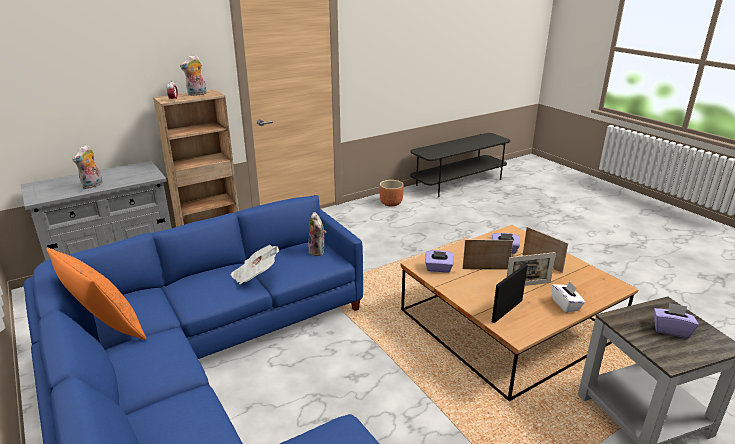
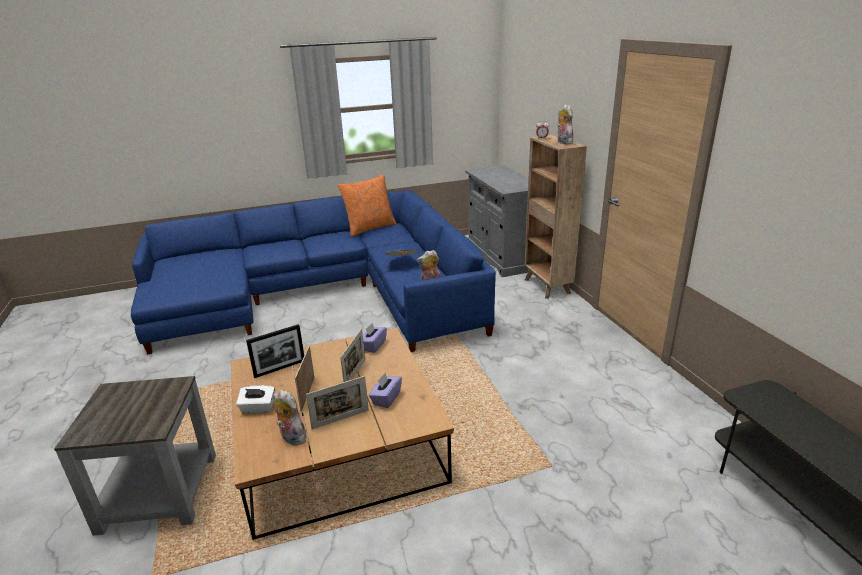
camera: 105 degrees right, 0 degrees up
plush toy [72,145,103,189] -> plush toy moved to [273,390,306,445]
brown planter [379,180,404,206] -> none
picture frame [492,264,528,323] -> picture frame turned 90 degrees clockwise [246,324,304,378]
purple tissue box [654,302,699,338] -> none

